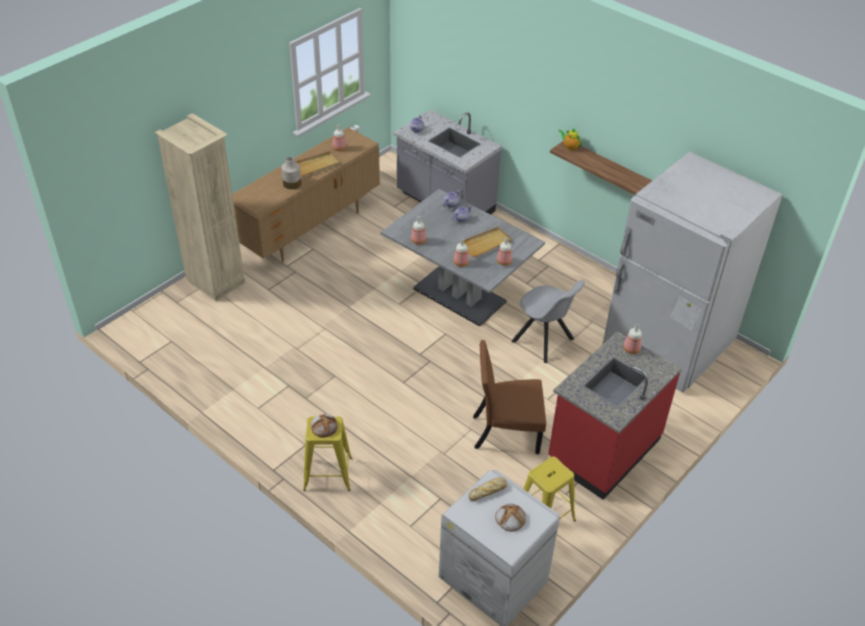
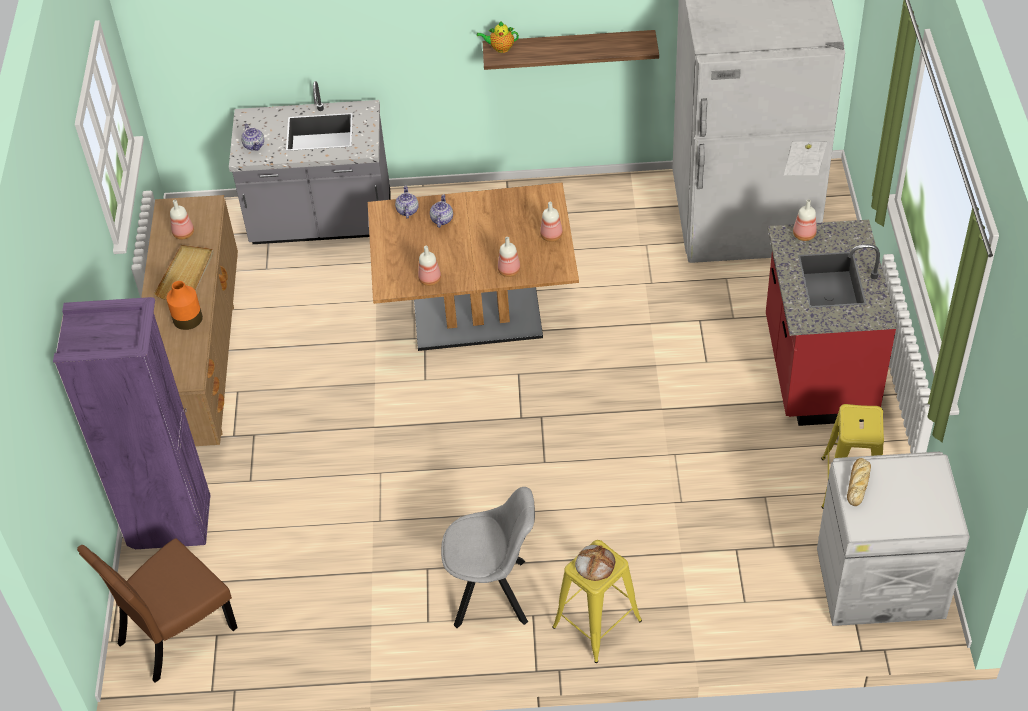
camera: 40 degrees left, 5 degrees up
beige cabinet [154,113,245,301] -> purple cabinet [53,297,211,549]
beige vase [281,157,301,189] -> orange vase [166,281,203,330]
grey dining table [381,189,545,327] -> brown dining table [368,182,579,351]
beige tray [460,227,512,257] -> none
brown chair [473,340,546,454] -> brown chair moved to [77,538,238,683]
bread [495,504,526,532] -> none
grey chair [512,280,585,363] -> grey chair moved to [441,487,535,628]

